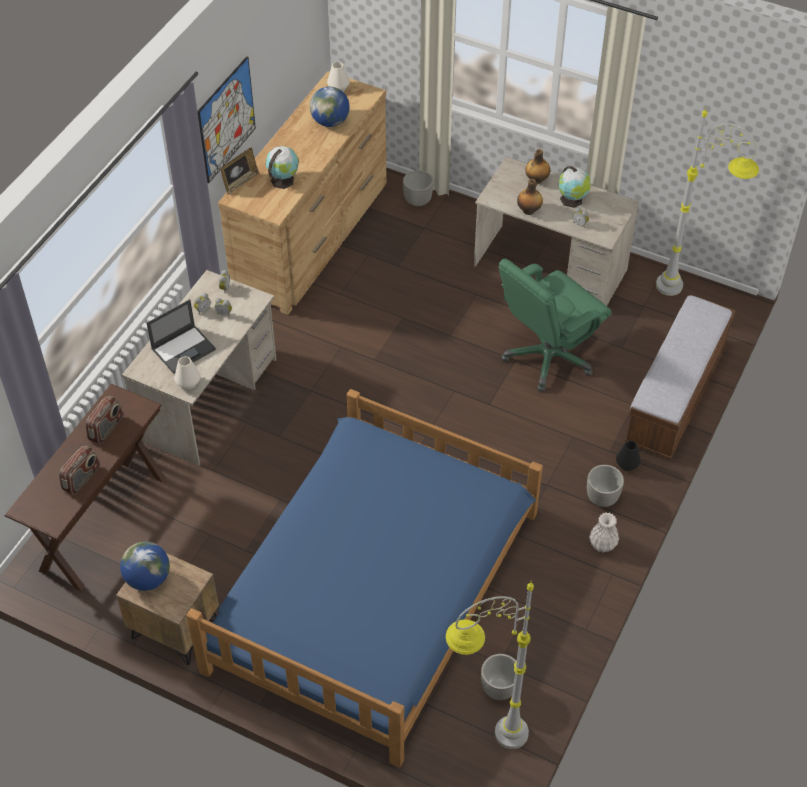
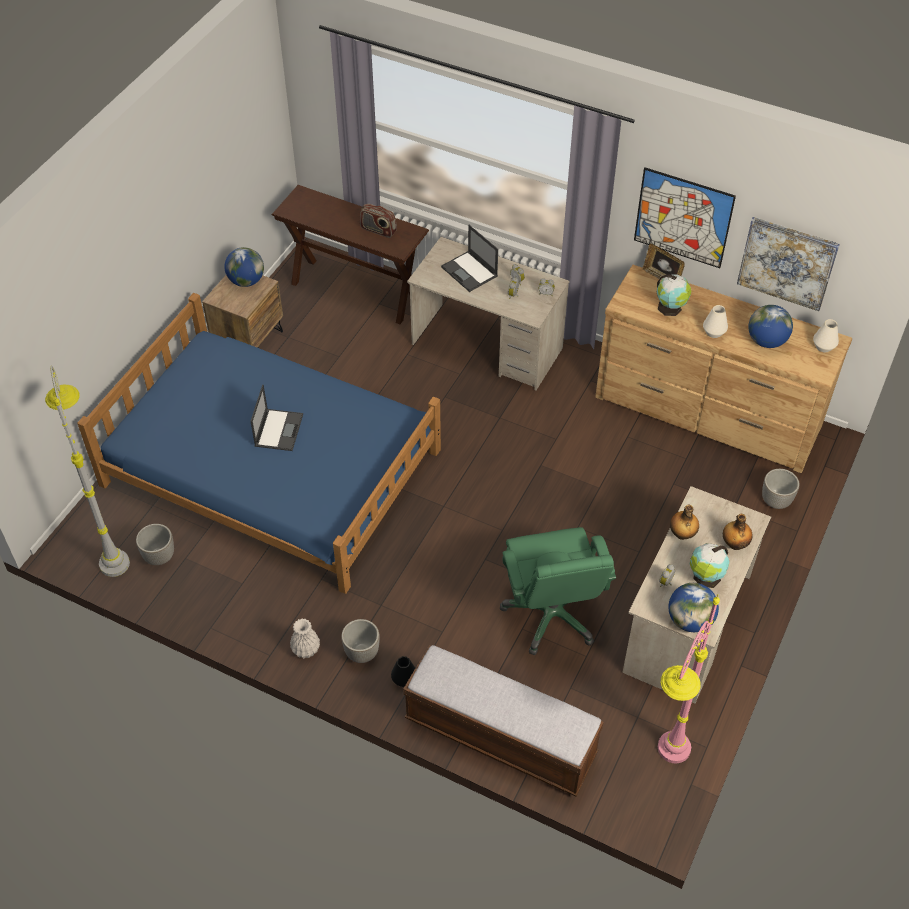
camera: 90 degrees right, 0 degrees up
radio [59,446,100,495] -> none
white vase [174,356,200,390] -> white vase moved to [703,305,728,338]
green office chair [499,259,612,392] -> green office chair turned 150 degrees counterclockwise [500,527,616,655]
grey floor lamp [656,109,759,296] -> pink floor lamp [658,596,720,764]
none -> laptop [250,384,303,451]
none -> globe [668,583,719,632]
none -> picture [737,217,840,311]

